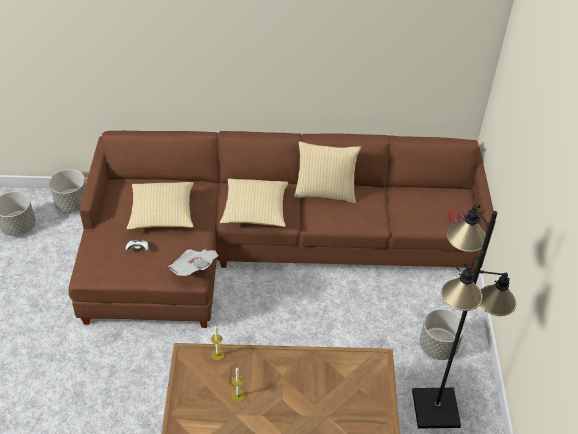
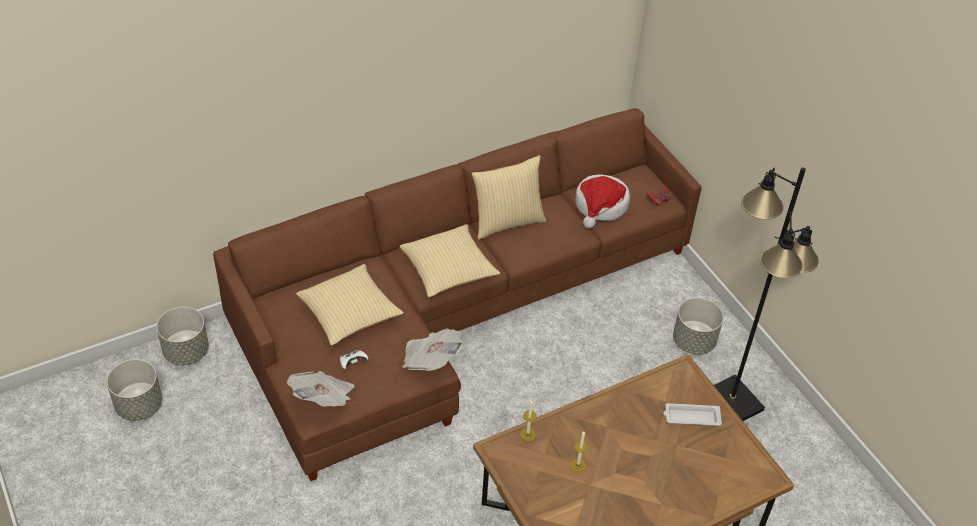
camera: 30 degrees left, 0 degrees up
none -> newspaper [287,371,354,407]
none -> hat [575,174,630,228]
none -> white tray [663,403,722,426]

